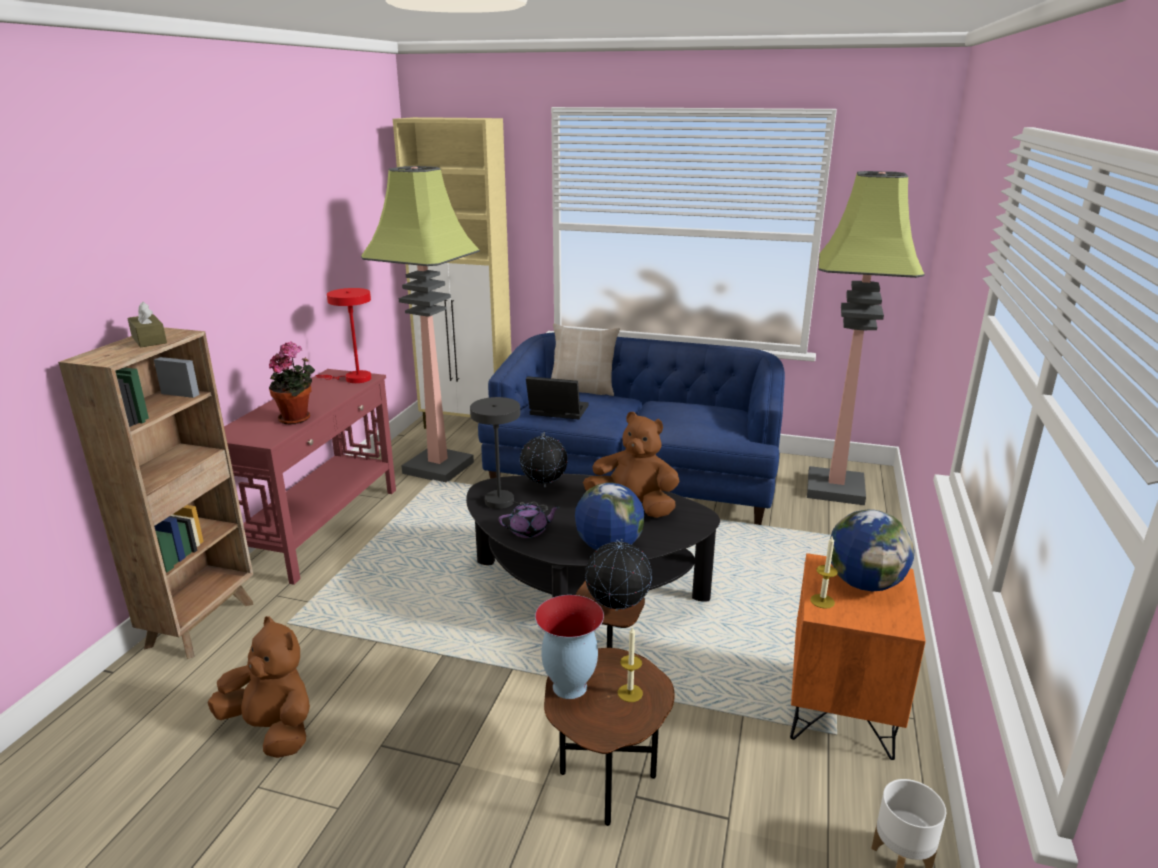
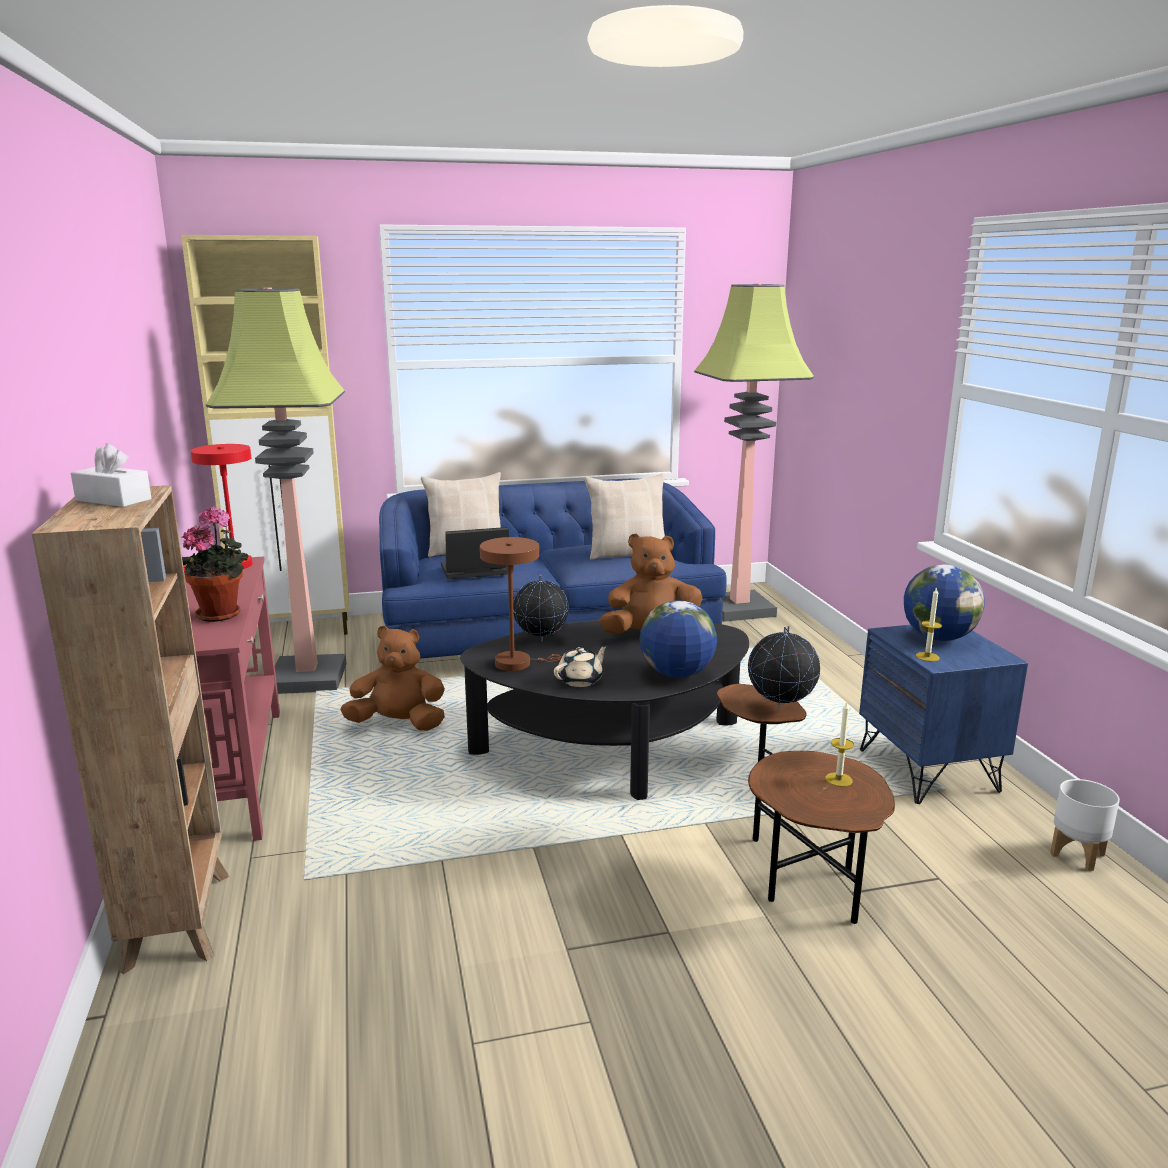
camera: 30 degrees left, 5 degrees down
brown tissue box [127,301,167,347] -> white tissue box [71,443,152,507]
brown plush toy [207,616,310,758] -> brown plush toy moved to [340,626,445,731]
grey table lamp [470,397,548,512] -> brown table lamp [480,537,562,671]
purple teapot [499,504,560,538] -> beige teapot [554,645,608,687]
vase [535,595,604,699] -> none
orange nightstand [790,553,926,760] -> blue nightstand [859,625,1028,804]
none -> beige pillow [584,473,665,560]

